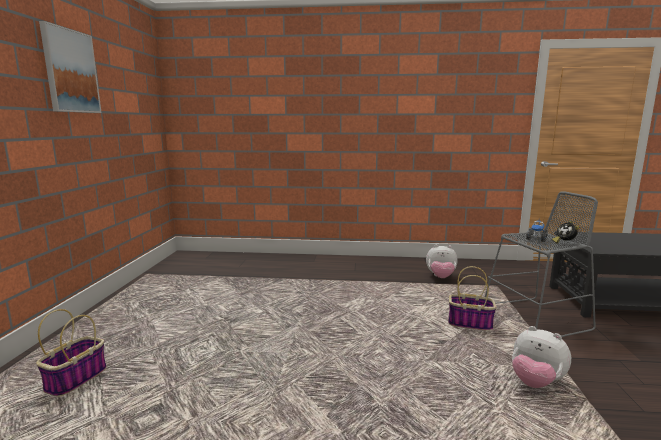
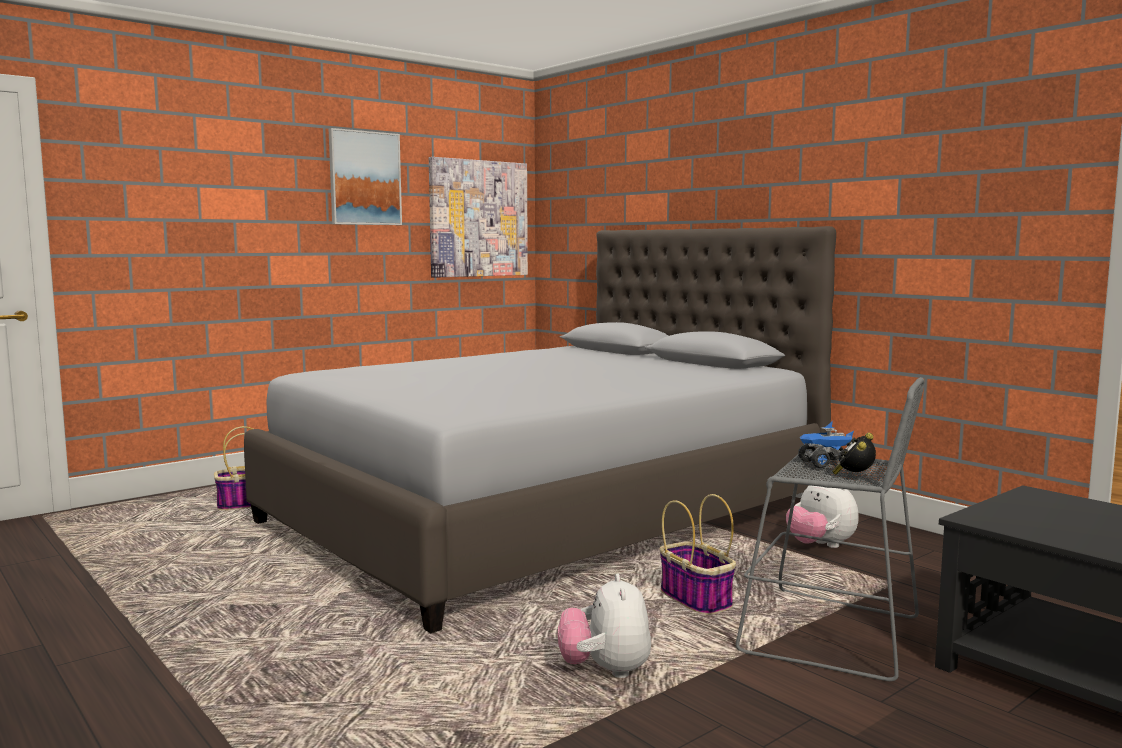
camera: 45 degrees right, 5 degrees down
none -> grey bed [244,226,836,633]
none -> picture [429,157,528,278]

